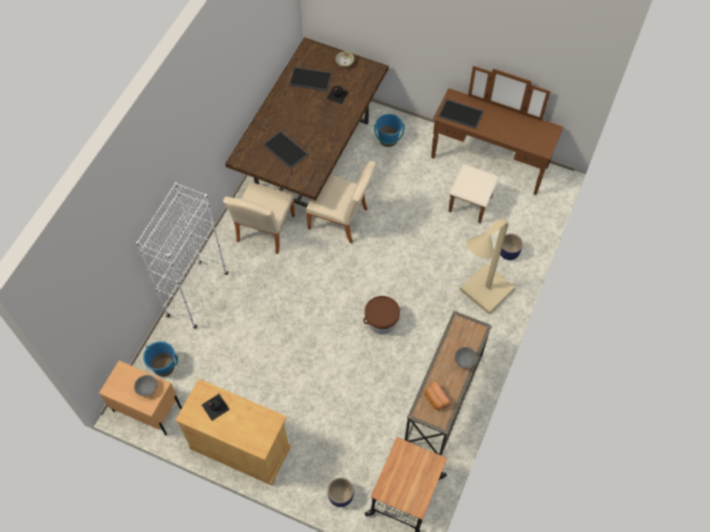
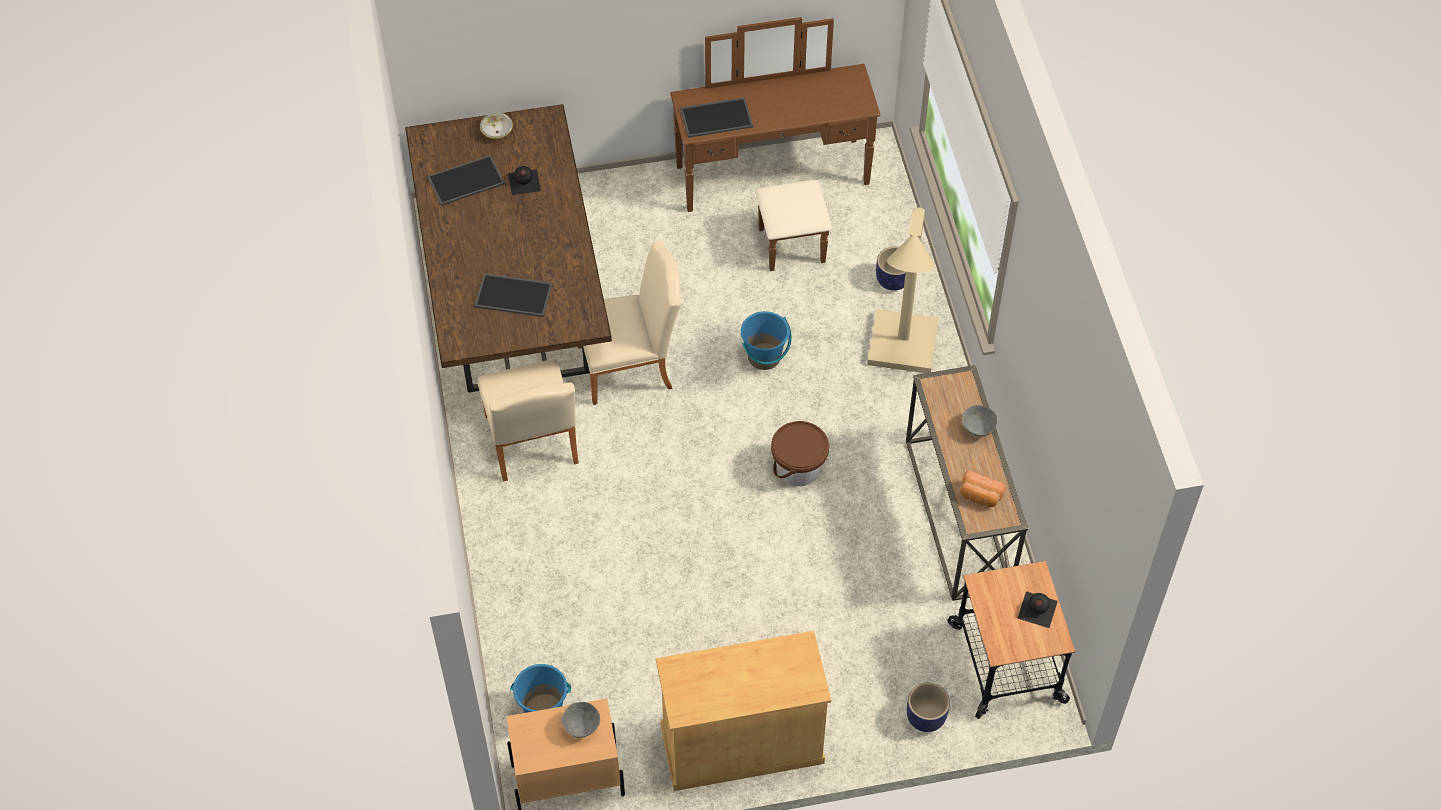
camera: 35 degrees left, 5 degrees down
white bookcase [136,182,228,329] -> none
black bottle [202,394,230,421] -> black bottle moved to [1017,591,1058,628]
blue bucket [374,114,404,147] -> blue bucket moved to [741,311,792,370]

